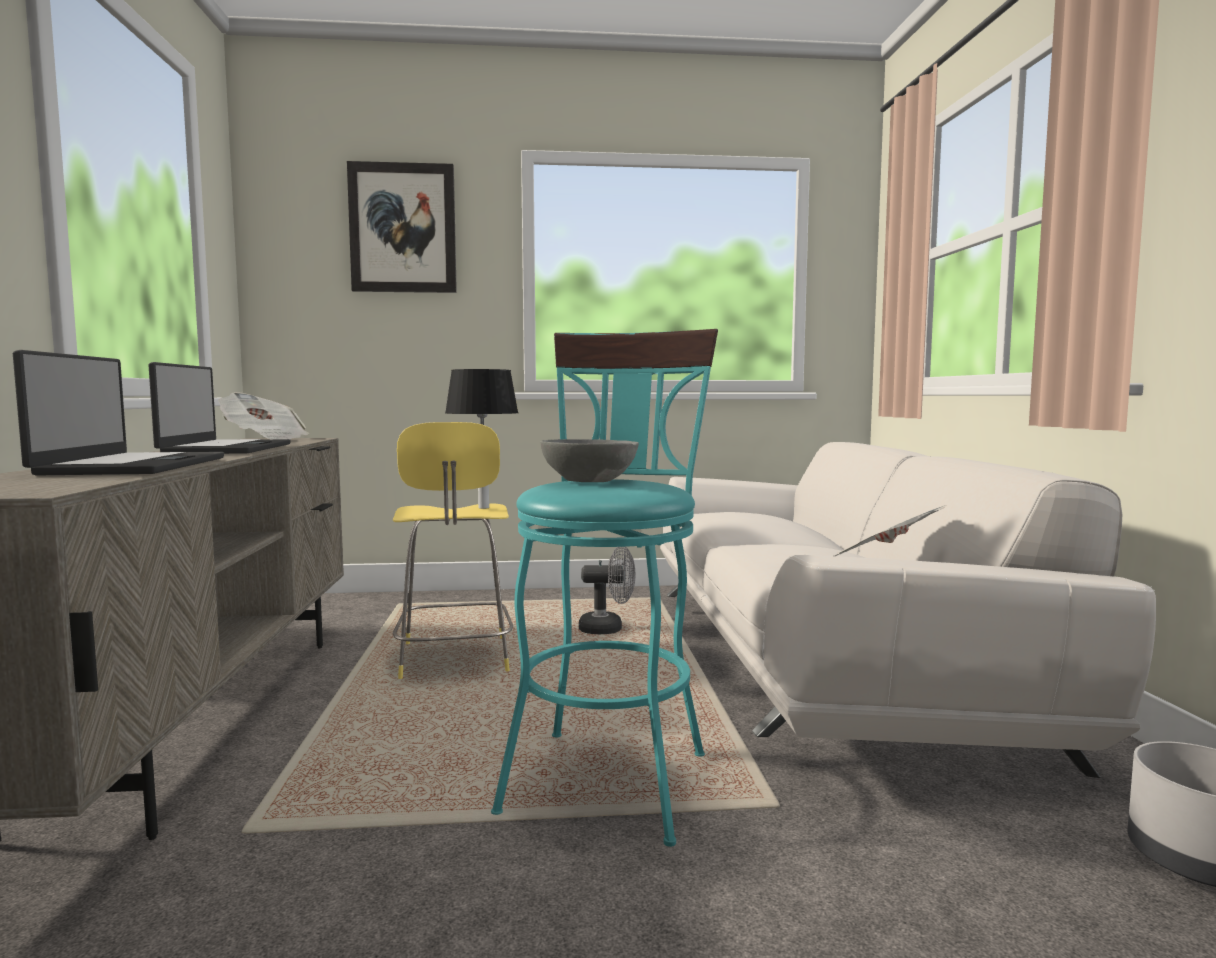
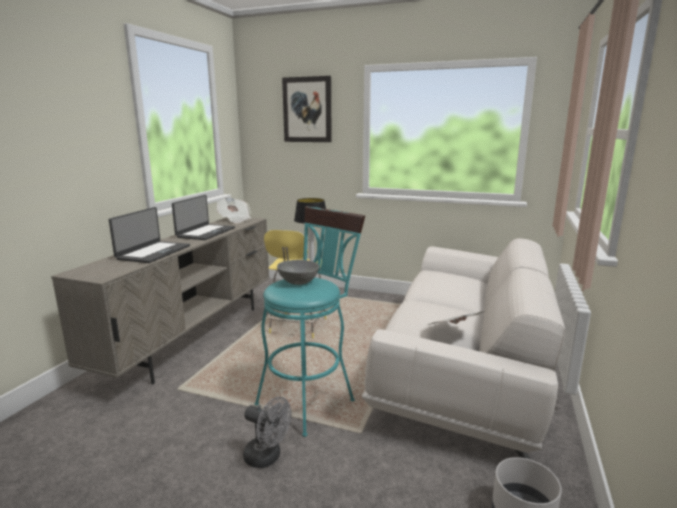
camera: 25 degrees right, 10 degrees up
grey fan [579,547,636,634] -> grey fan moved to [243,397,291,468]

